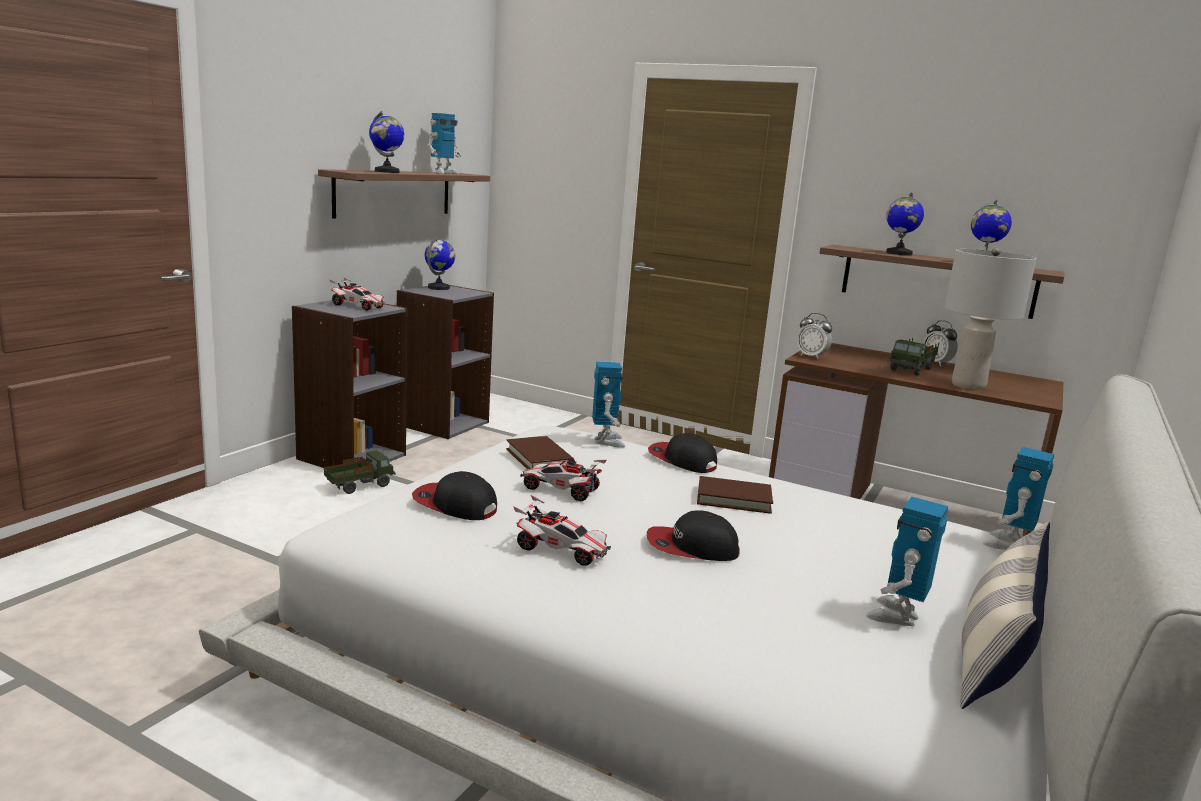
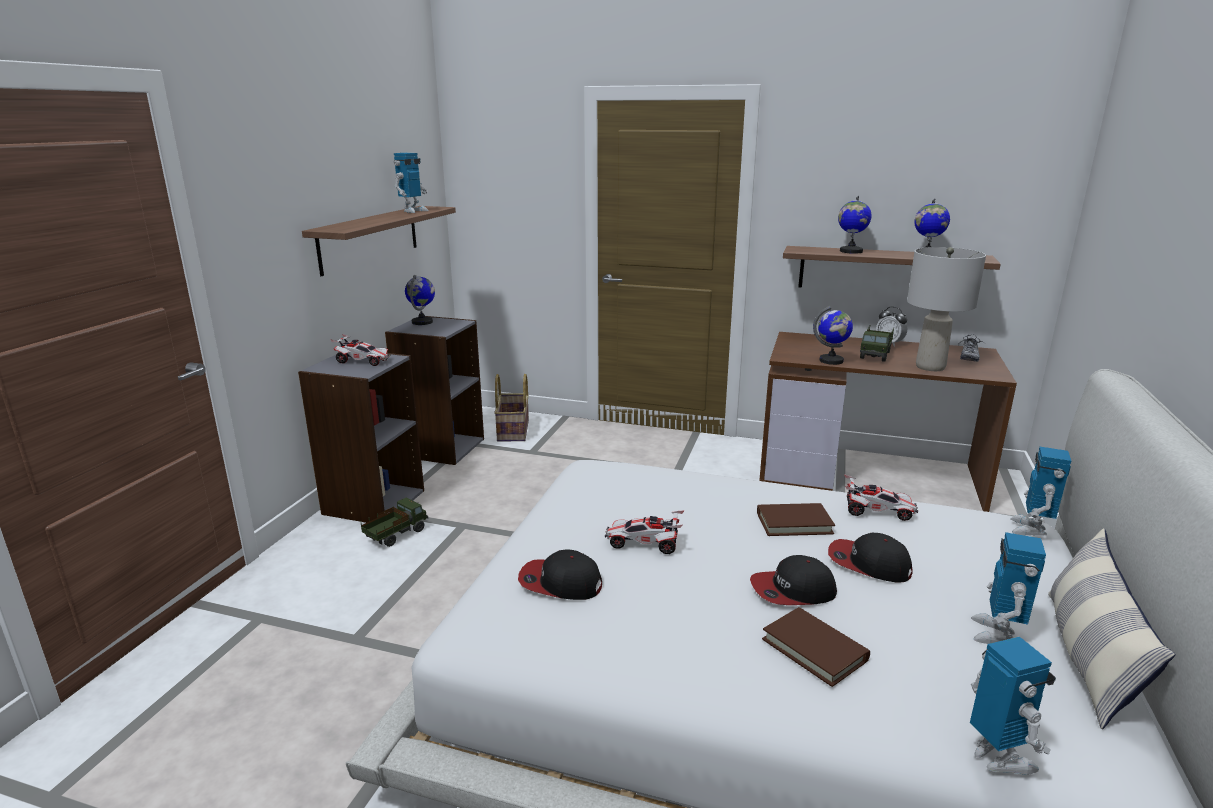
camera: 10 degrees left, 5 degrees up
globe [369,111,404,173] -> globe moved to [813,306,853,365]
brown book [506,436,575,469] -> brown book moved to [762,607,870,687]
toy car [513,495,611,566] -> toy car moved to [844,474,918,521]
toy robot [592,361,625,447] -> toy robot moved to [970,637,1056,775]
cap [648,433,717,473] -> cap moved to [828,533,913,583]
alarm clock [797,313,832,359] -> none
none -> basket [494,374,529,442]
none -> shoe [958,335,984,362]

